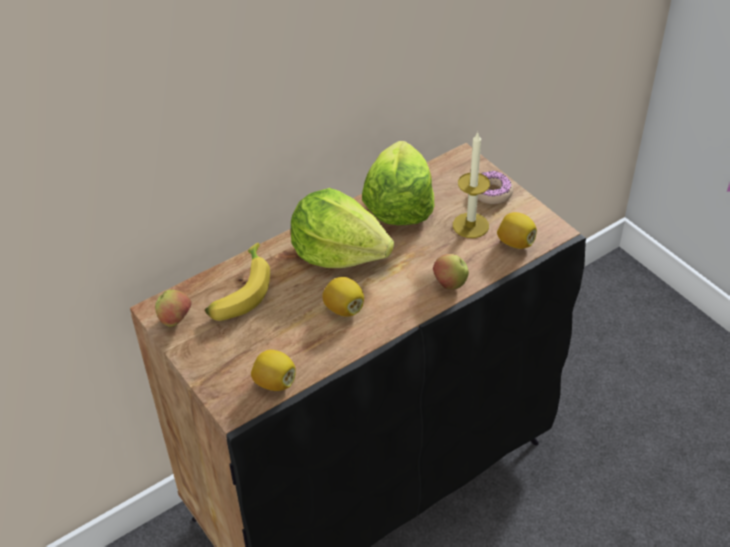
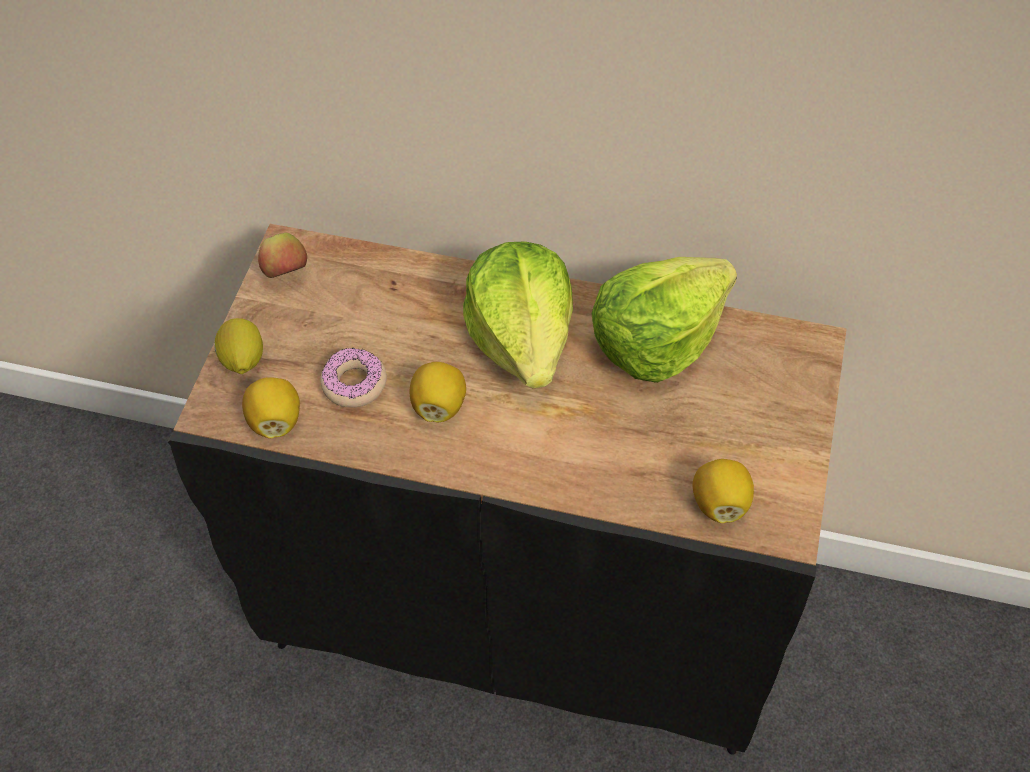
camera: 50 degrees right, 10 degrees up
banana [205,243,270,321] -> none
apple [433,254,469,290] -> none
candle [453,131,490,238] -> none
donut [478,171,514,204] -> donut moved to [320,347,387,408]
none -> lemon [215,318,263,374]

